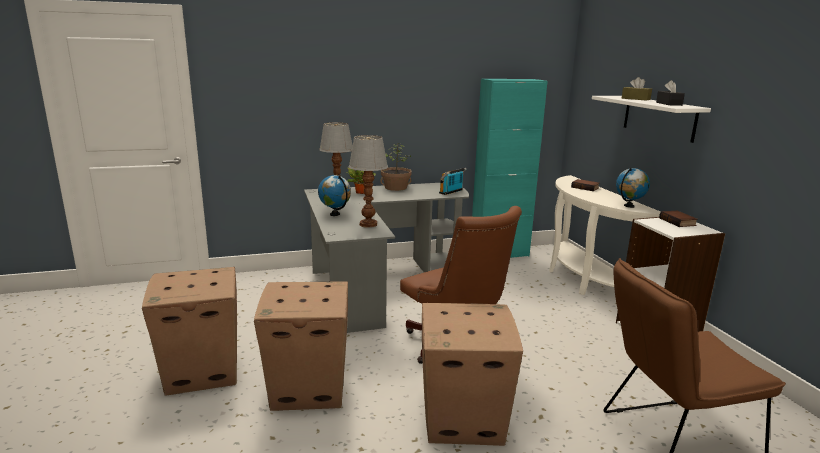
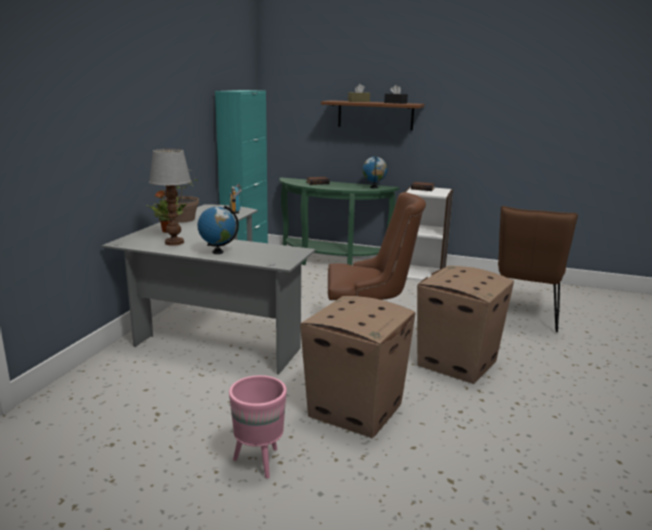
camera: 55 degrees left, 0 degrees up
cardboard box [142,267,237,396] -> pink planter [229,375,287,479]
table lamp [349,135,388,228] -> none
white console table [549,175,660,295] -> green console table [279,178,399,265]
white shelf [592,96,711,143] -> brown shelf [321,100,424,131]

